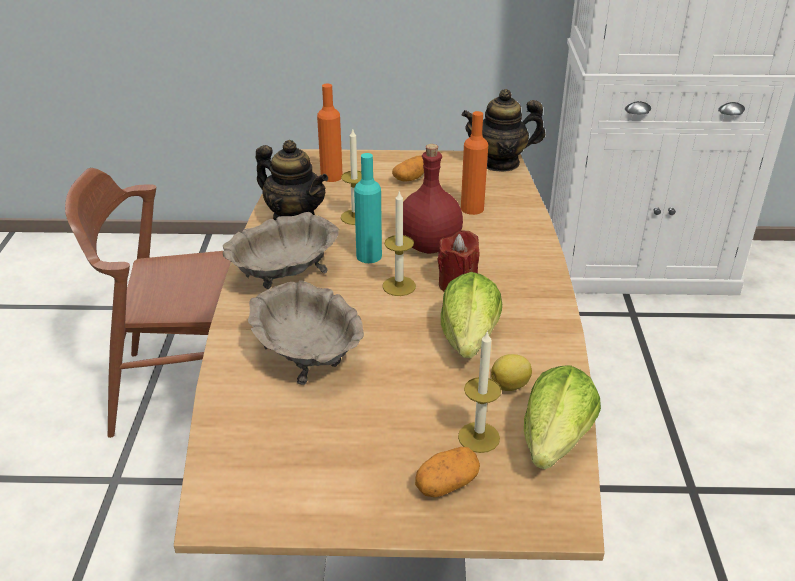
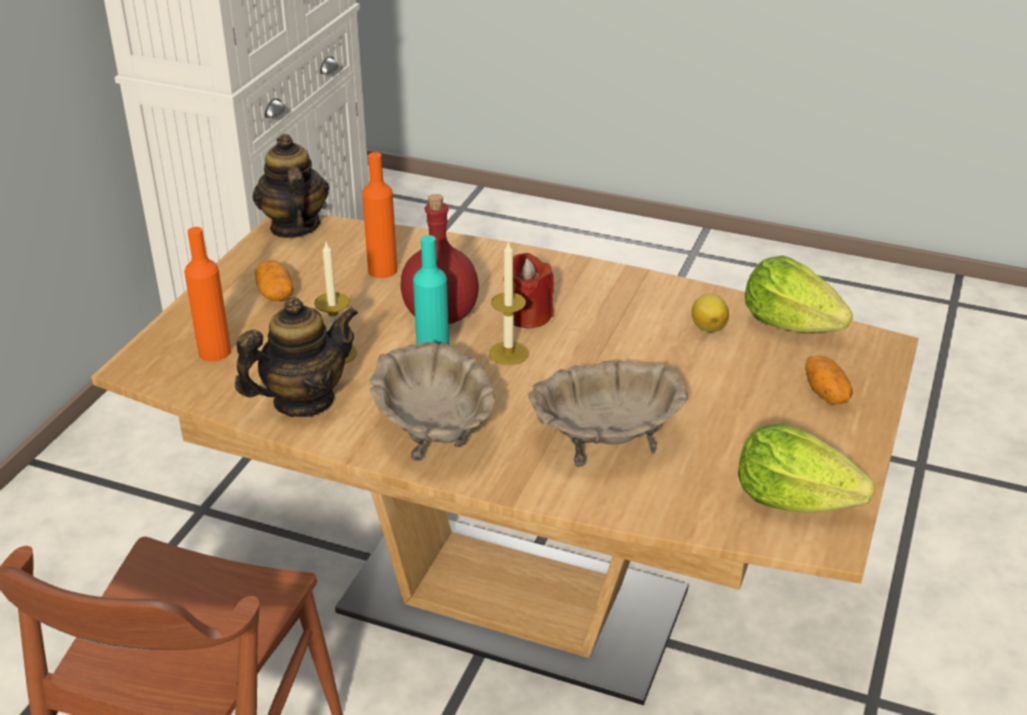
camera: 70 degrees left, 0 degrees up
lettuce [441,272,502,358] -> lettuce moved to [738,423,875,513]
candle [458,330,501,453] -> none
teapot [461,89,545,172] -> teapot turned 150 degrees clockwise [253,134,329,238]

